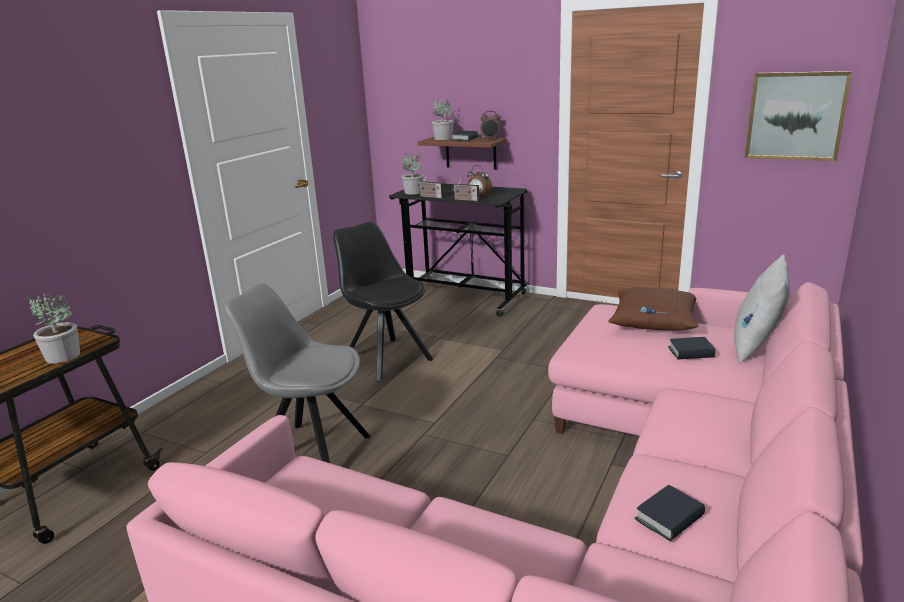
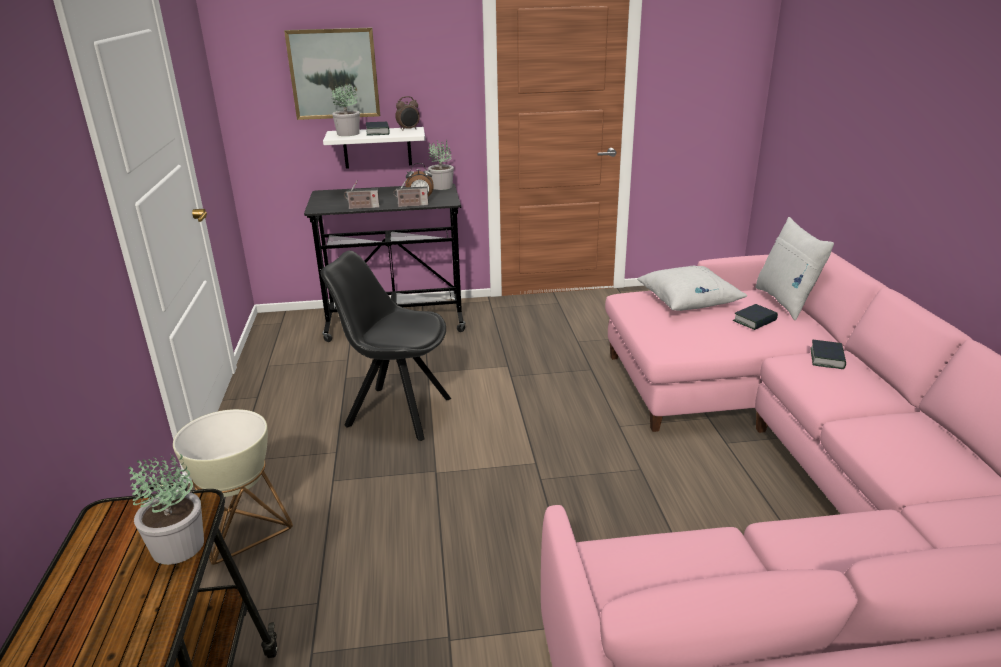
camera: 35 degrees left, 5 degrees up
grey chair [224,283,371,463] -> none
potted plant [402,153,424,195] -> potted plant moved to [428,140,454,190]
brown shelf [418,136,507,170] -> white shelf [323,127,425,169]
brown pillow [608,287,698,331] -> grey pillow [637,266,747,311]
book [634,485,705,541] -> book moved to [810,340,846,369]
picture [745,71,852,161] -> picture moved to [284,27,380,120]
none -> planter [173,409,293,565]

